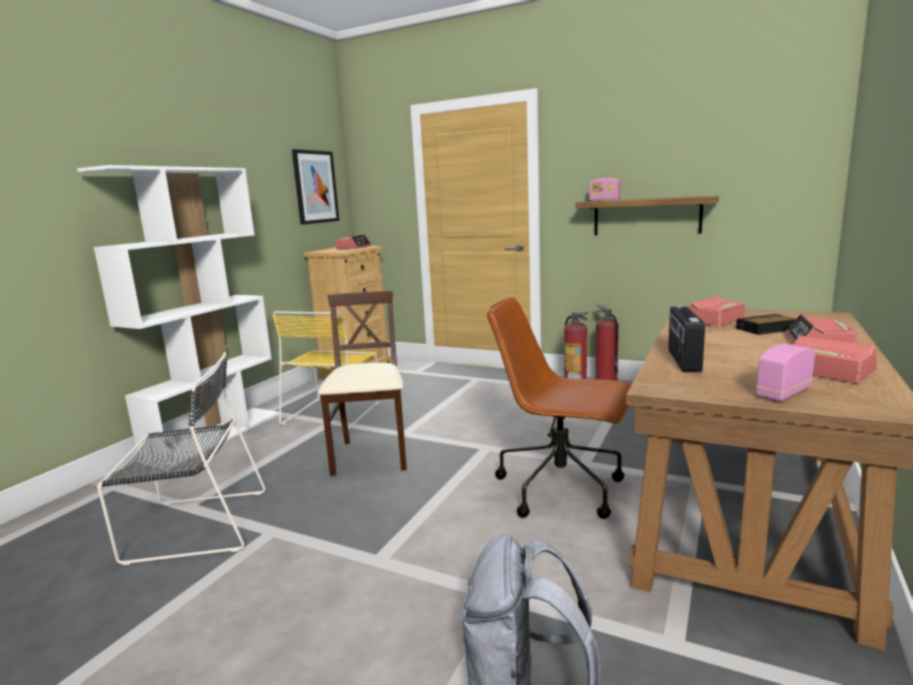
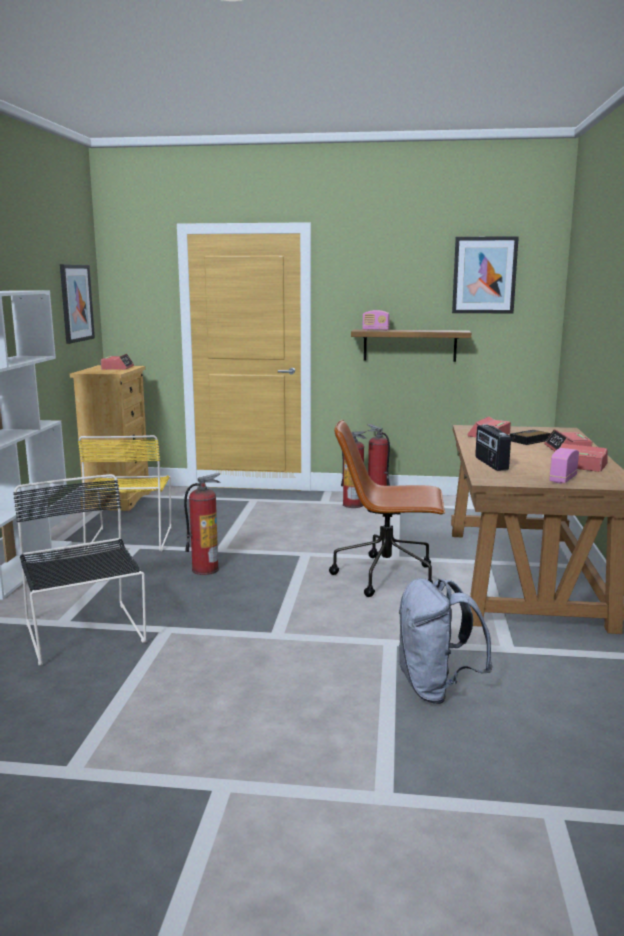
camera: 20 degrees left, 0 degrees up
black chair [97,352,266,565] -> black chair turned 90 degrees counterclockwise [13,474,146,666]
beige chair [318,290,407,476] -> fire extinguisher [184,473,221,575]
none -> picture [452,236,519,314]

